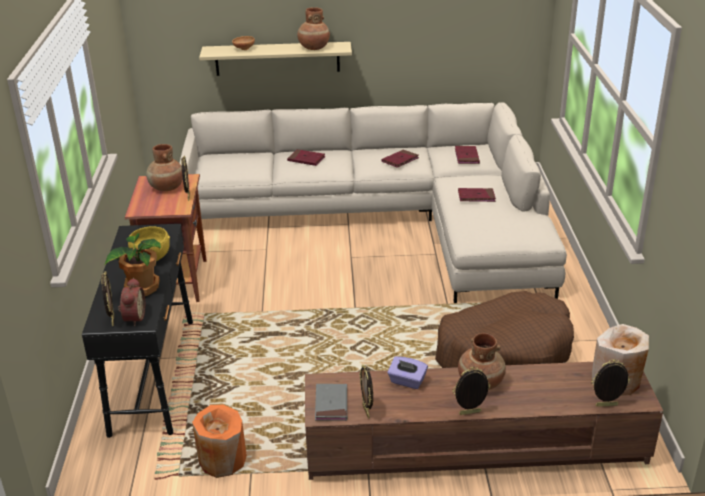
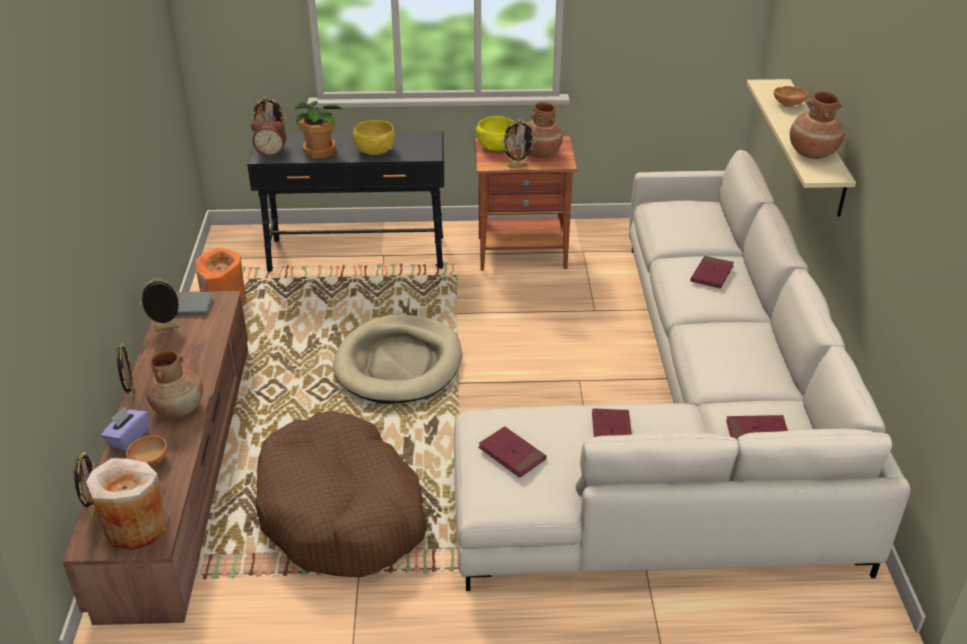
camera: 90 degrees right, 5 degrees up
red book [382,150,419,168] -> red book moved to [478,426,546,478]
purple tissue box [387,356,428,389] -> purple tissue box moved to [101,407,149,451]
none -> brown bowl [126,435,167,467]
none -> beige dog bed [333,315,462,404]
none -> yellow bowl [476,116,513,151]

